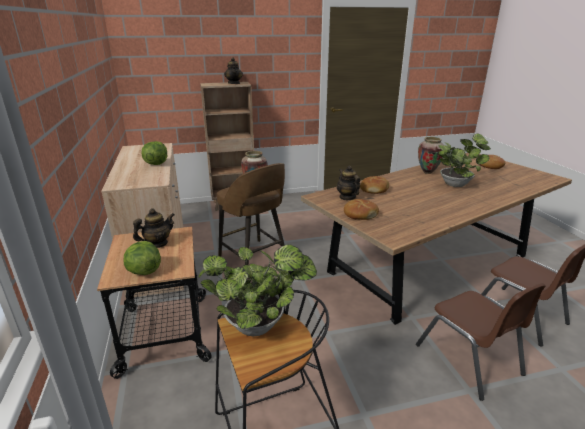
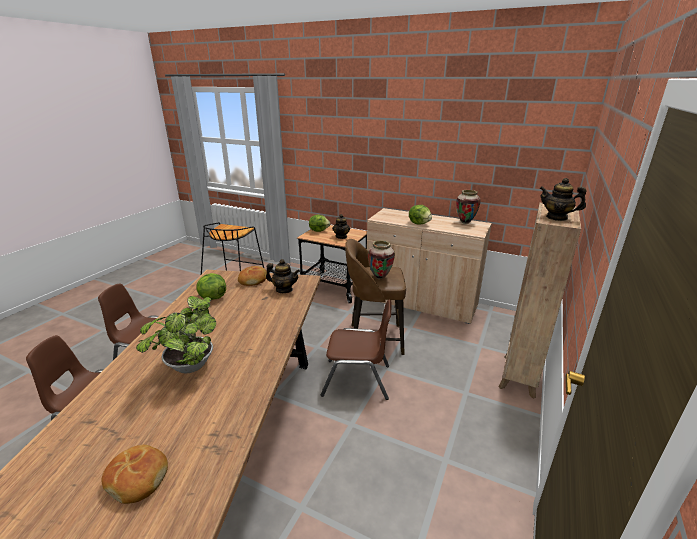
camera: 130 degrees right, 0 degrees up
potted plant [199,244,317,336] -> none
bread [360,176,389,194] -> none
vase [418,137,443,174] -> vase moved to [456,190,481,224]
none -> lettuce [196,273,226,300]
none -> brown chair [321,299,391,400]

